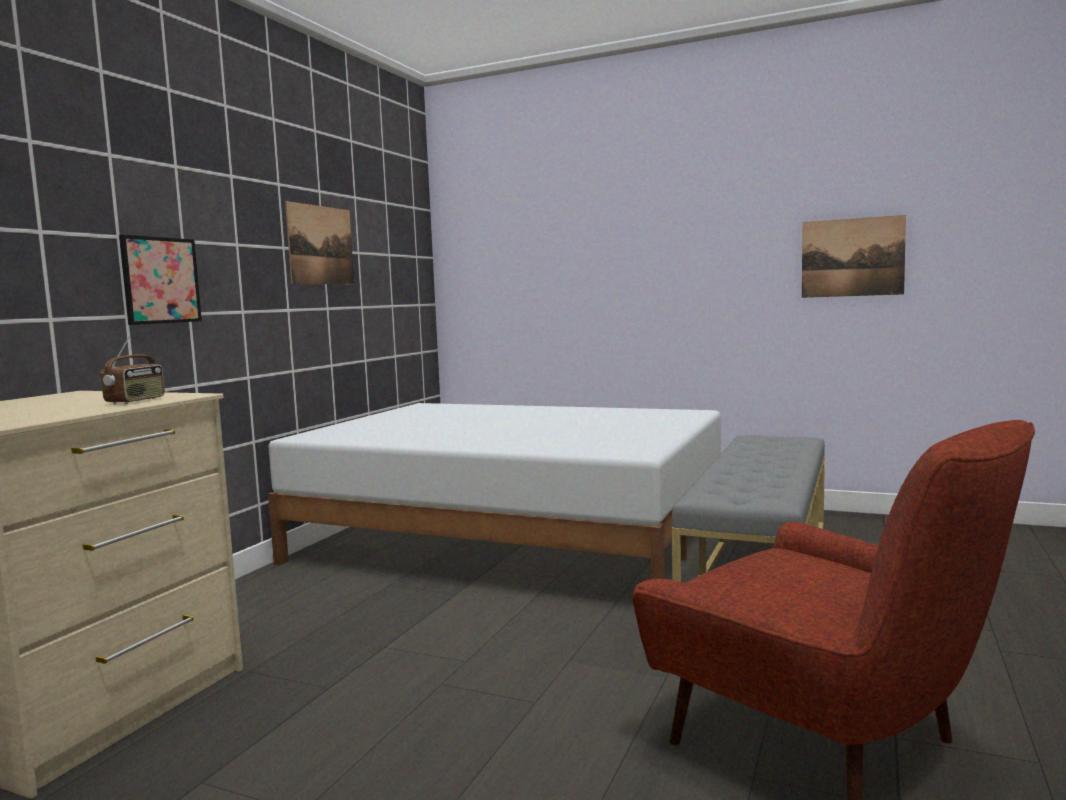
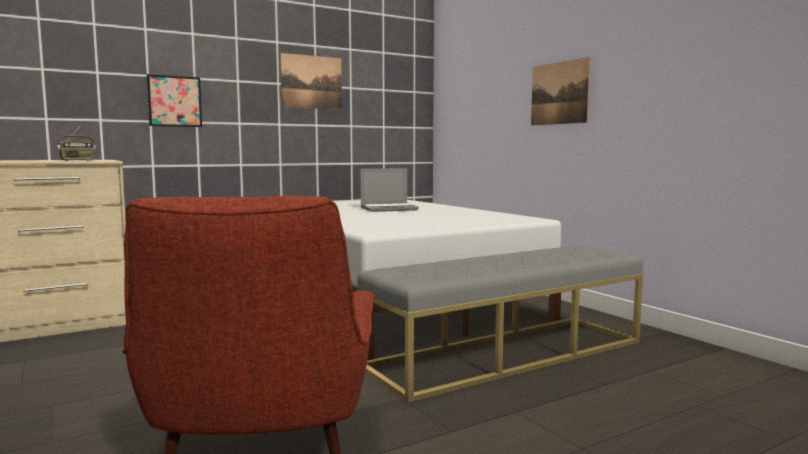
camera: 35 degrees right, 0 degrees up
picture [802,215,906,298] -> picture moved to [531,57,590,126]
none -> laptop [360,168,419,212]

